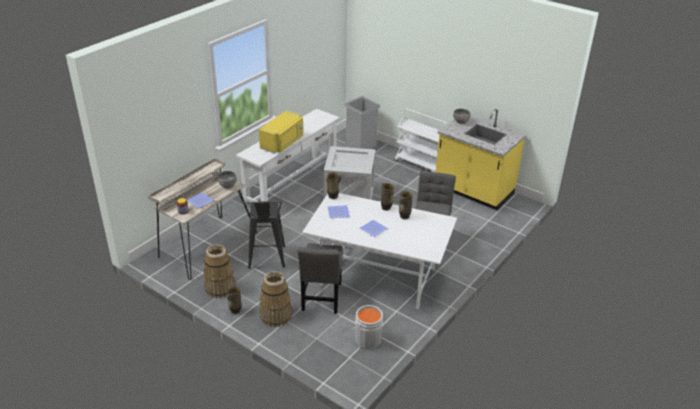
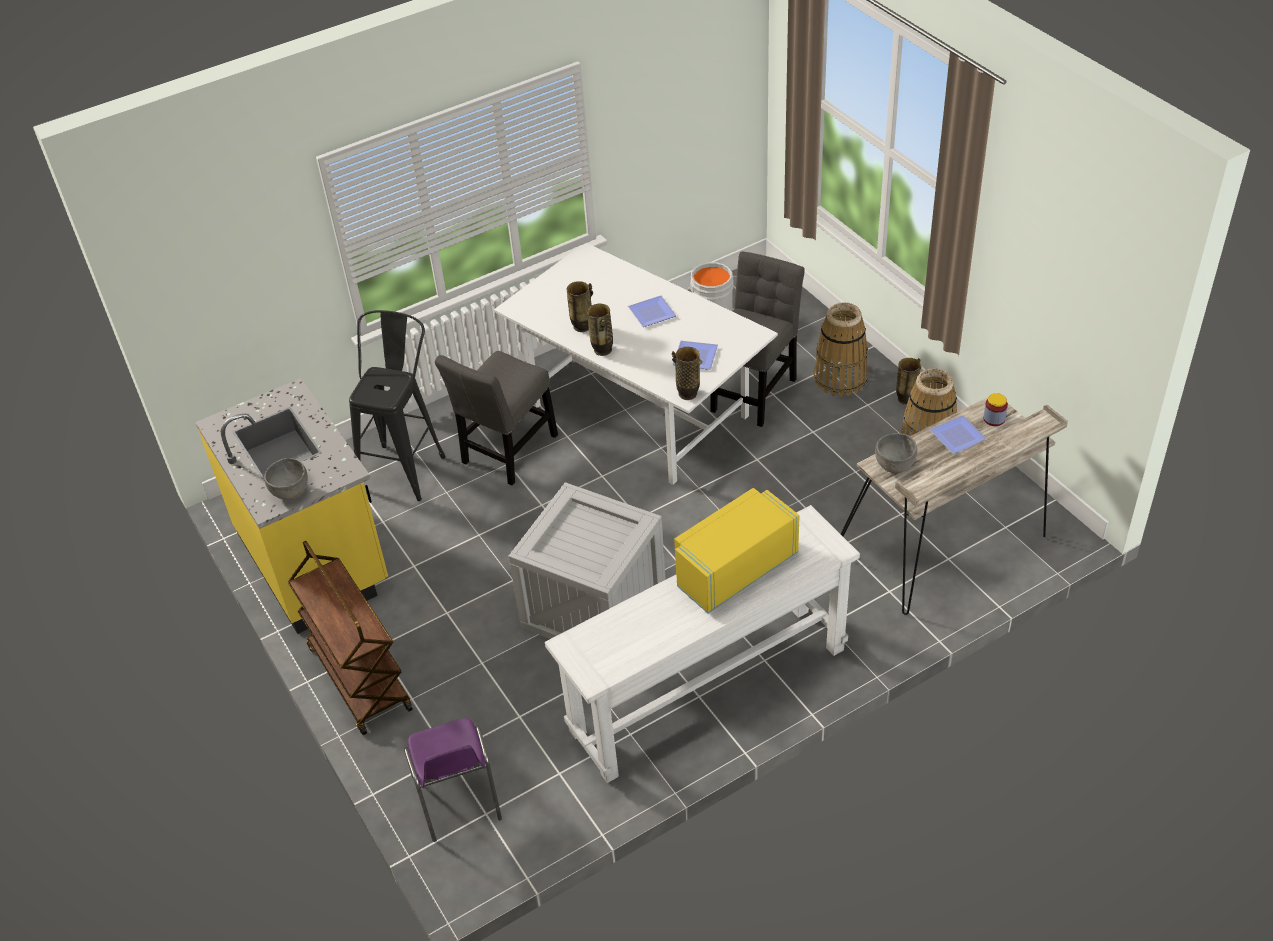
camera: 155 degrees left, 10 degrees up
black stool [242,201,285,269] -> black stool moved to [349,310,445,501]
grey trash can [344,96,380,149] -> purple chair [404,718,502,842]
white cart [394,108,447,172] -> brown cart [288,541,413,735]

